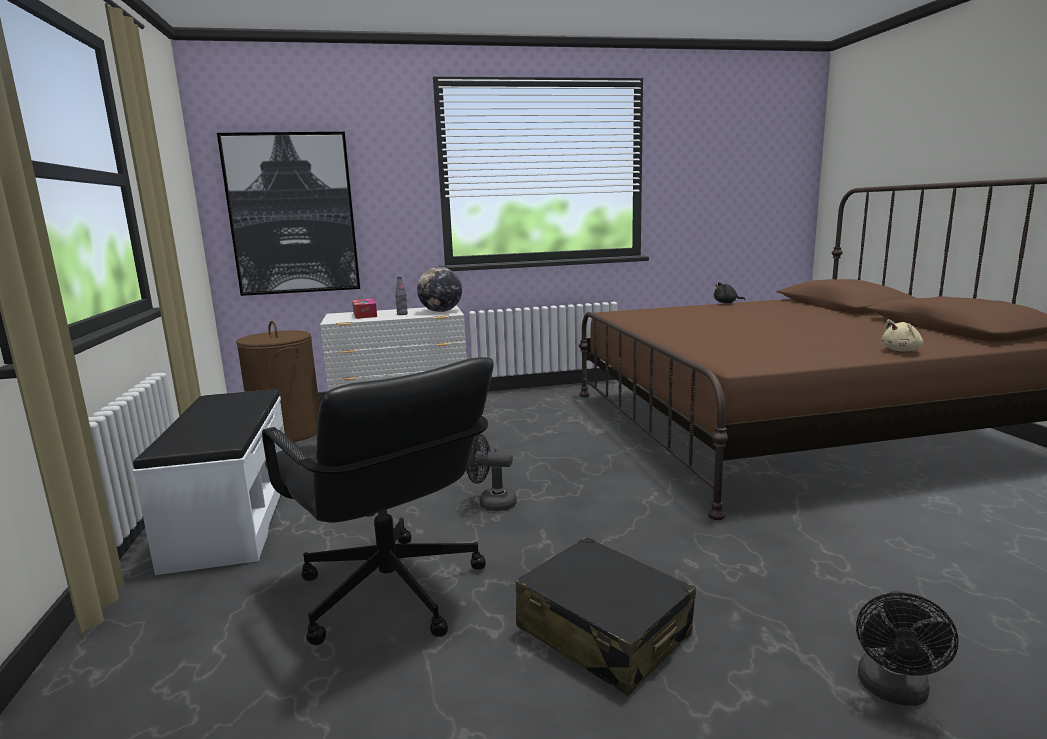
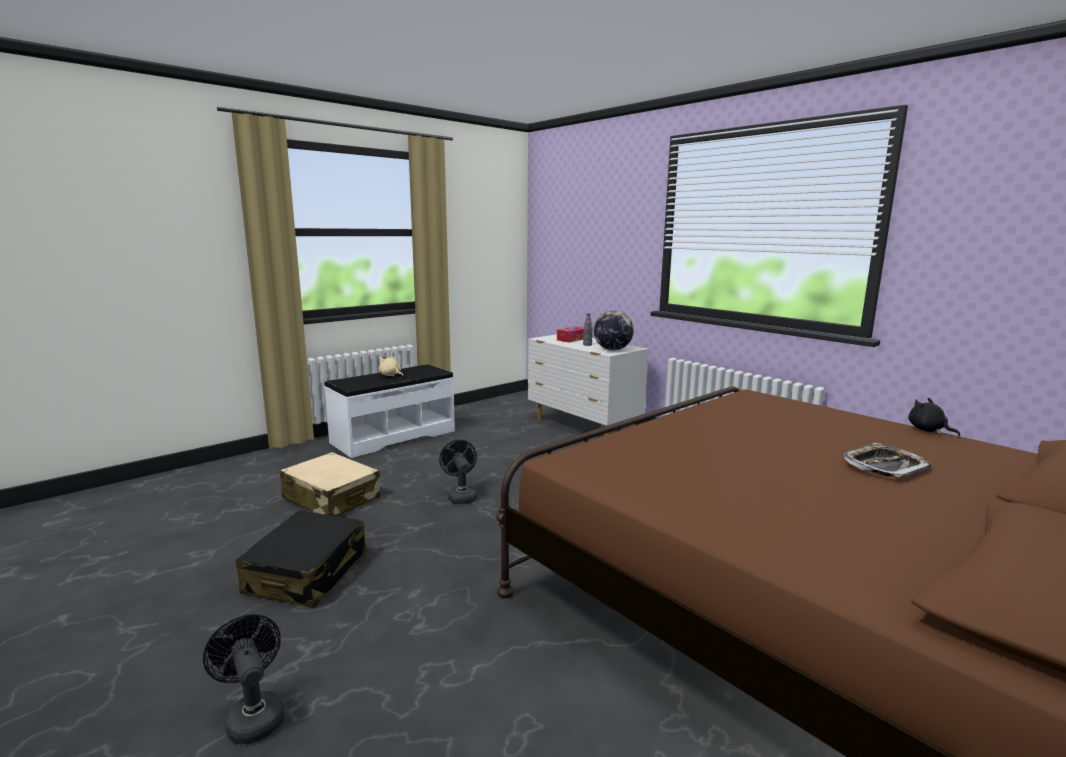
camera: 60 degrees right, 0 degrees up
picture [217,132,360,296] -> none
brown laundry basket [236,321,320,442] -> none
black office chair [262,357,494,645] -> beige suitcase [280,452,380,516]
black fan [856,591,958,706] -> black fan turned 60 degrees clockwise [203,614,285,744]
beige plush toy [882,320,923,351] -> beige plush toy moved to [379,355,403,377]
none -> tray [844,443,931,477]

